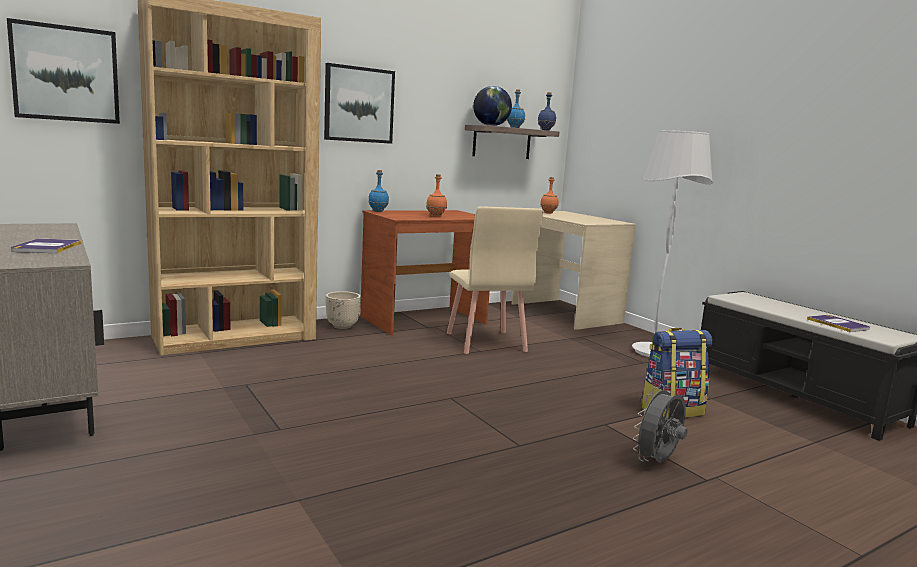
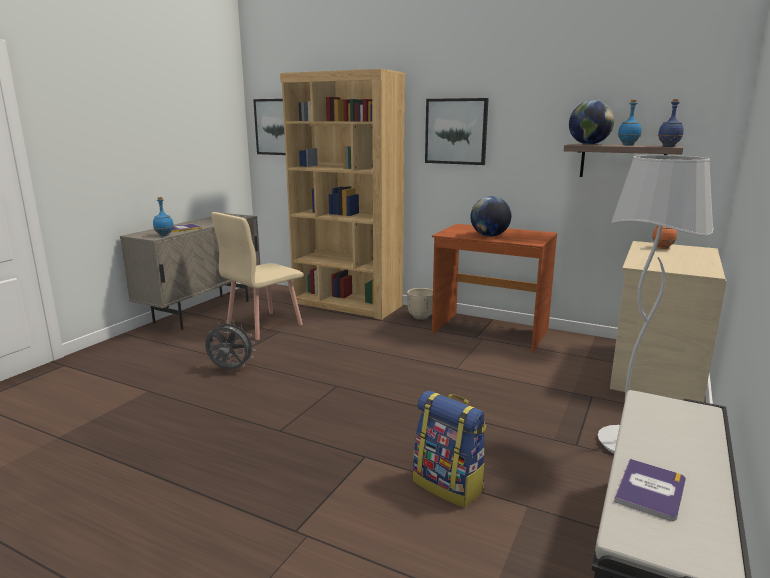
camera: 60 degrees right, 5 degrees up
blue bottle [368,170,389,212] -> blue bottle moved to [153,197,174,236]
orange bottle [426,174,447,217] -> globe [471,196,511,237]
beige chair [447,206,543,354] -> beige chair moved to [211,212,304,340]
grey fan [632,384,688,463] -> grey fan moved to [205,320,255,370]

